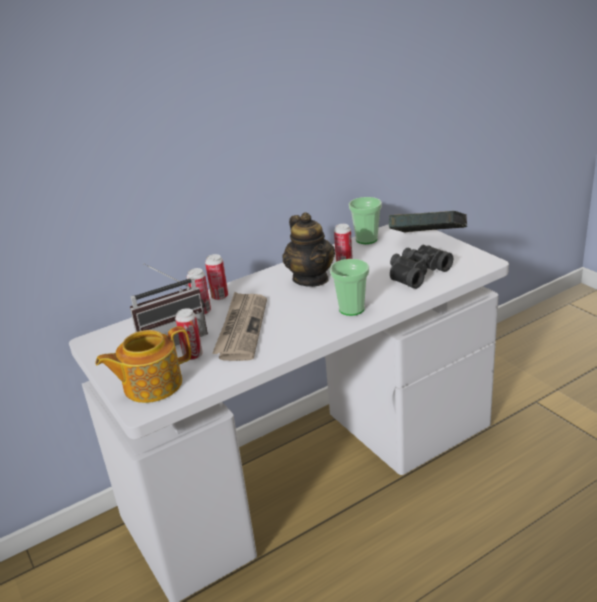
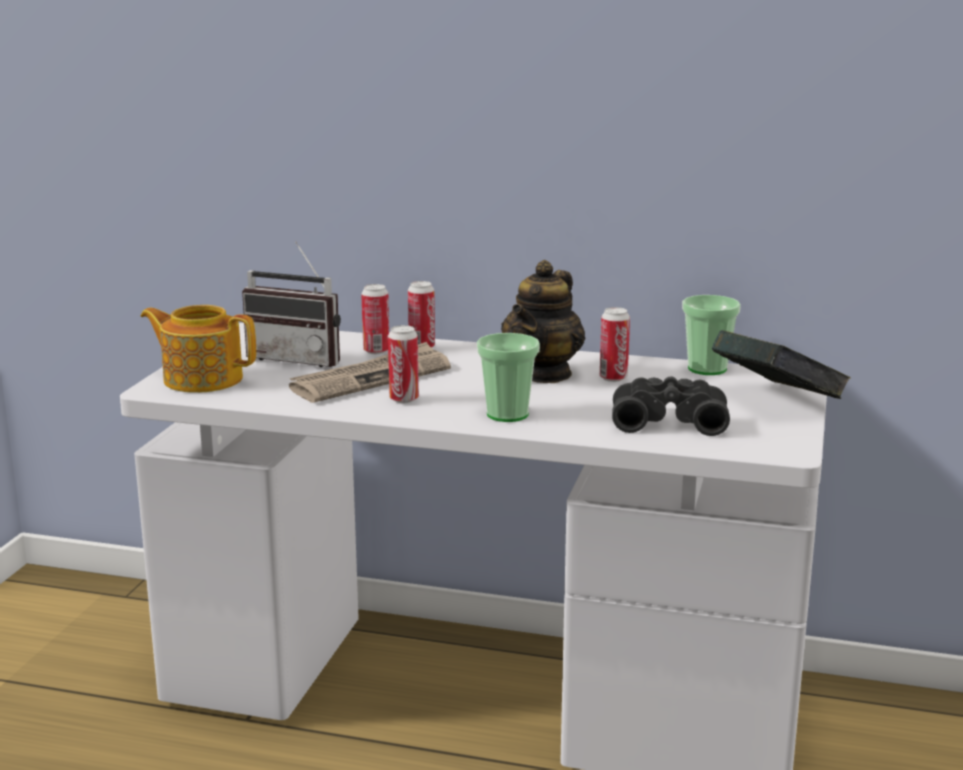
camera: 45 degrees right, 10 degrees down
can [175,308,203,360] -> can moved to [388,325,419,403]

